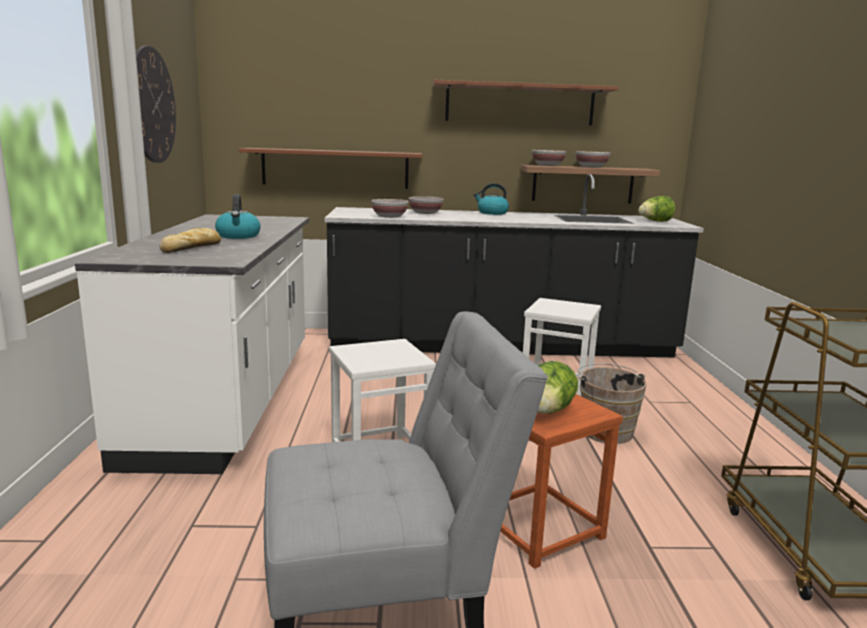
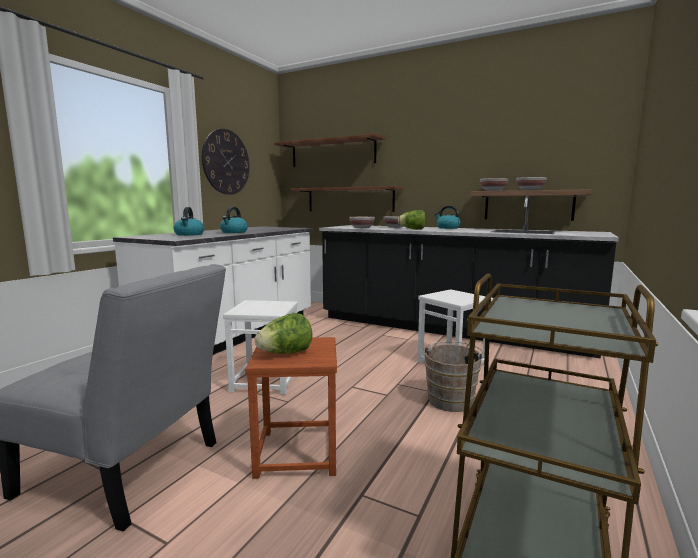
camera: 30 degrees right, 5 degrees down
bread [159,228,221,253] -> kettle [173,207,204,236]
brown shelf [433,80,619,126] -> brown shelf moved to [274,134,385,167]
lettuce [639,196,675,222] -> lettuce moved to [398,210,426,230]

